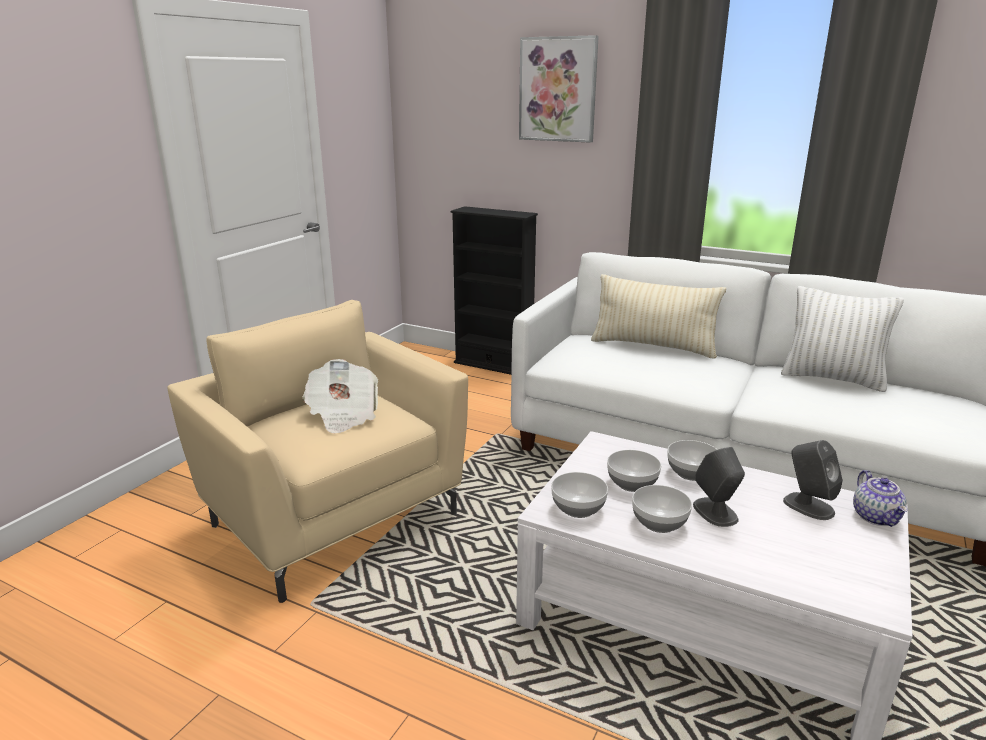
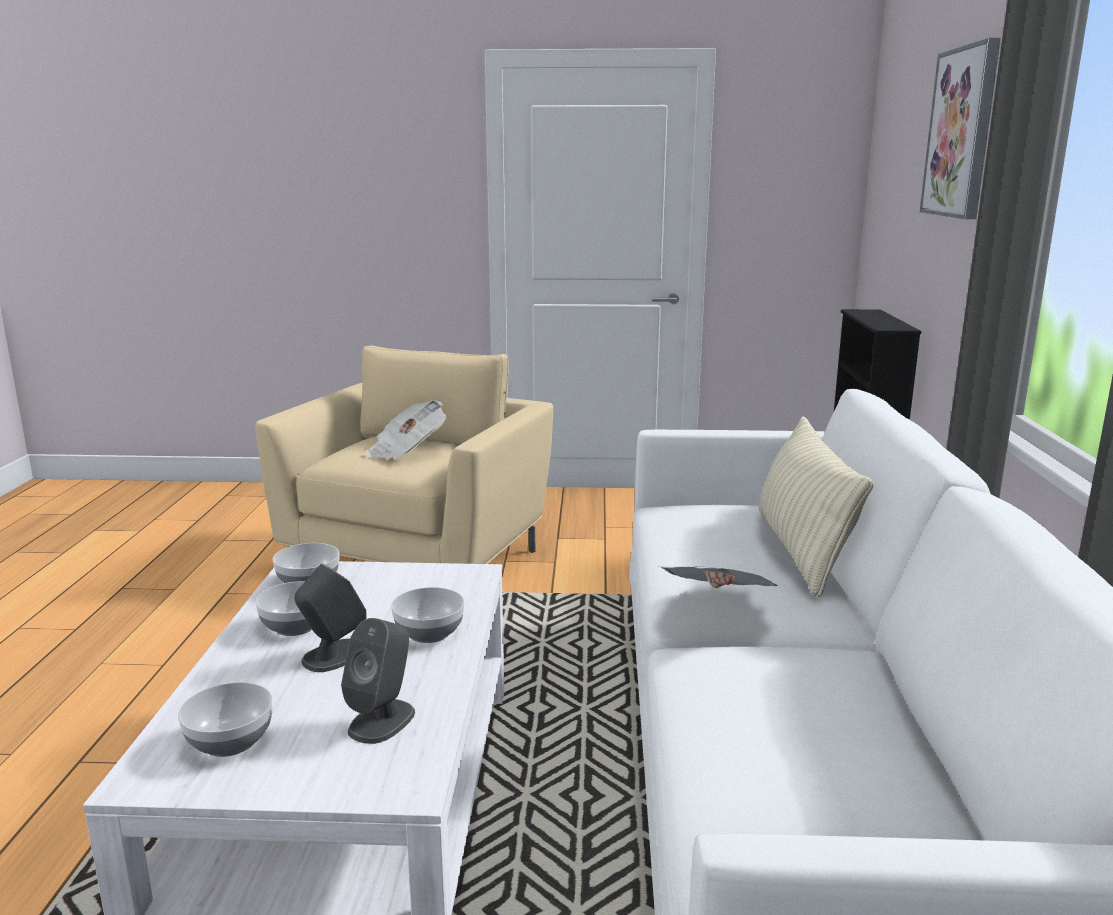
camera: 65 degrees right, 5 degrees down
bowl [607,450,661,492] -> bowl moved to [178,682,273,757]
white pillow [781,286,904,392] -> none
teapot [853,470,908,527] -> none
none -> newspaper [658,566,778,588]

